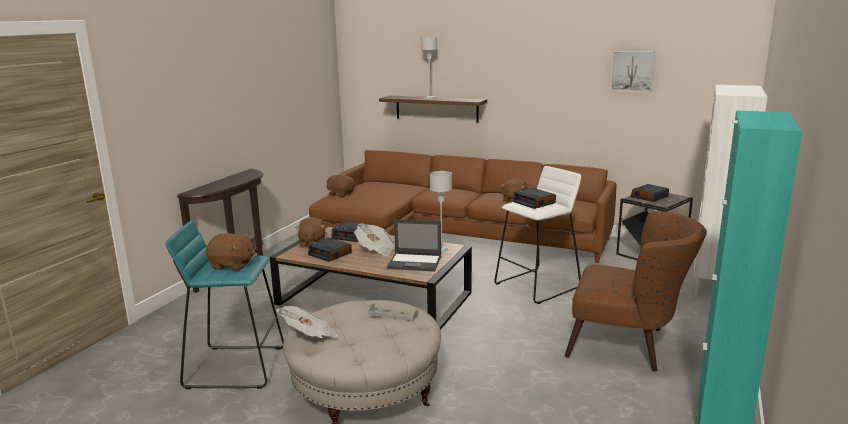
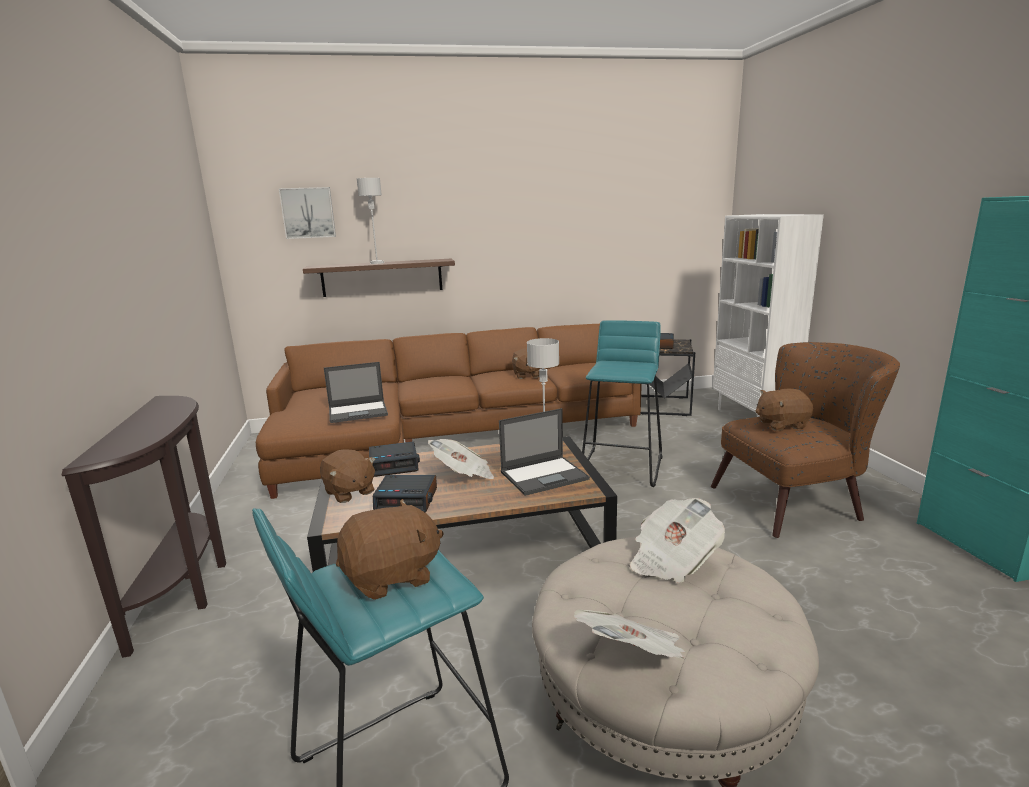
camera: 35 degrees left, 0 degrees up
brown plush toy [326,175,355,197] -> brown plush toy moved to [756,389,813,431]
grey tray [368,304,418,322] -> newspaper [630,498,725,582]
white stool [494,166,581,304] -> turquoise stool [582,320,662,487]
alarm clock [513,188,556,209] -> none
picture [610,51,655,92] -> picture moved to [279,187,336,239]
none -> laptop [324,362,388,423]

